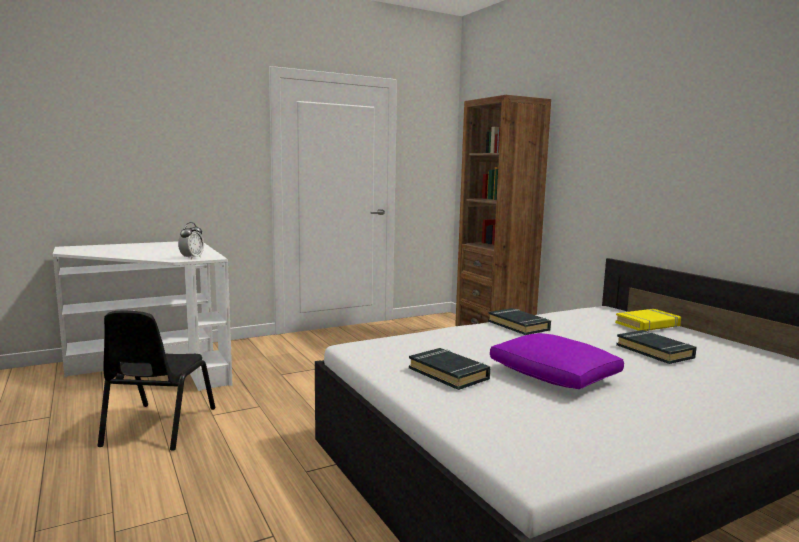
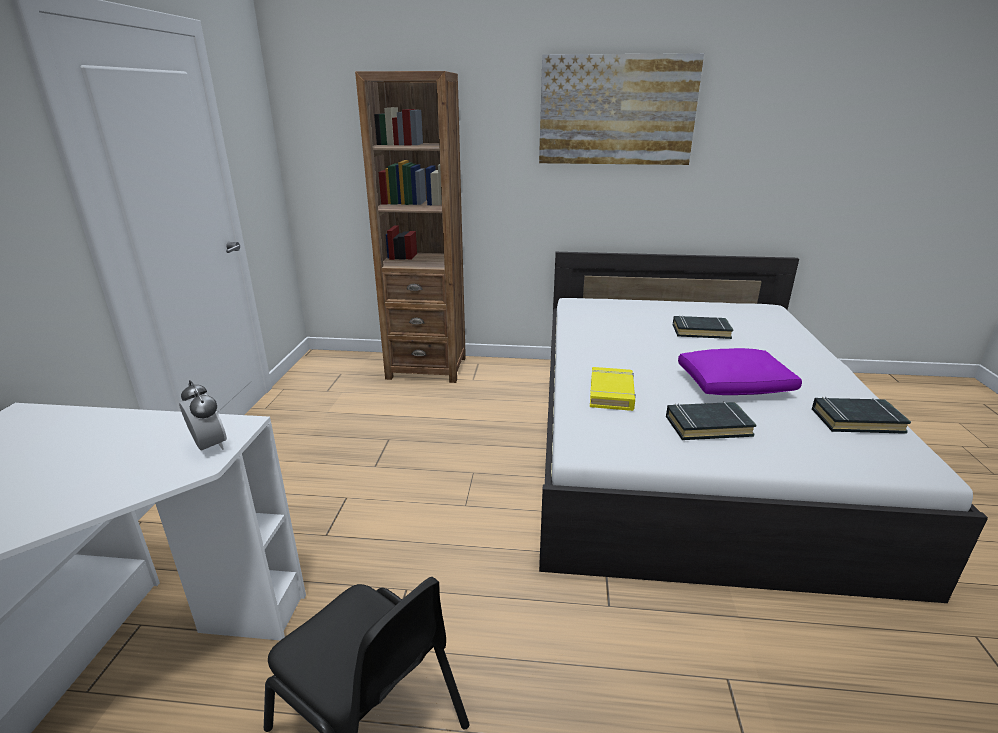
camera: 55 degrees left, 15 degrees up
black book [488,308,551,335] -> black book moved to [812,397,911,434]
yellow book [615,309,681,331] -> yellow book moved to [590,367,636,411]
none -> picture [539,53,704,165]

